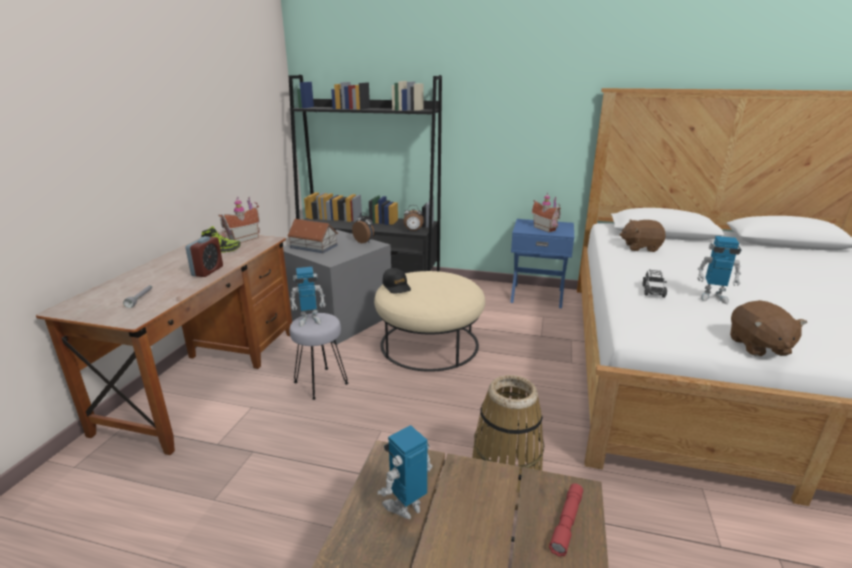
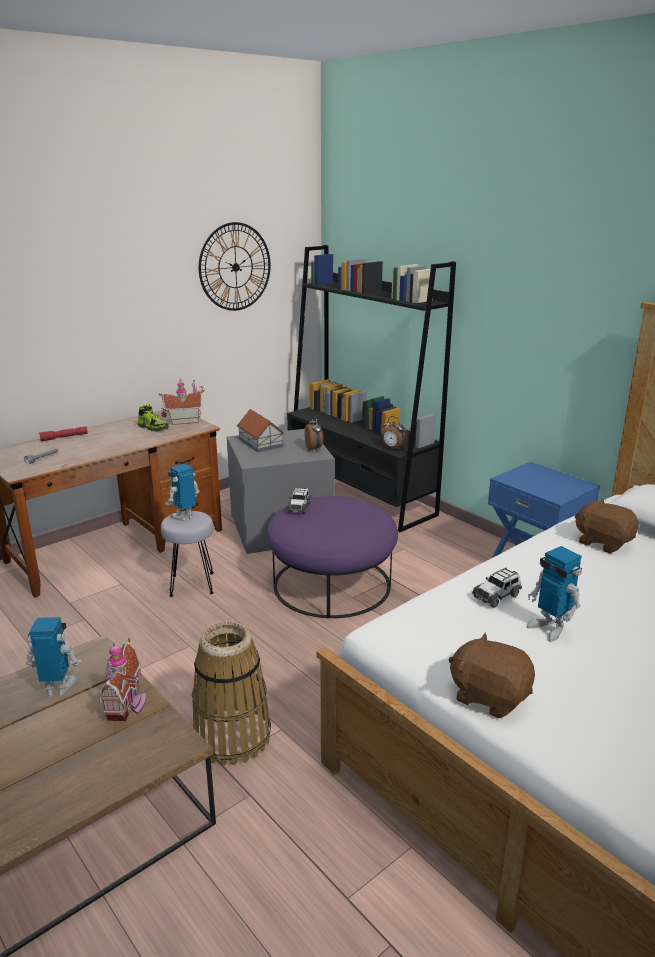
camera: 35 degrees right, 0 degrees up
alarm clock [185,236,223,277] -> none
toy robot [290,267,326,327] -> toy robot turned 120 degrees clockwise [166,463,200,521]
beige ottoman [374,271,485,372] -> purple ottoman [266,496,398,618]
black cap [382,268,411,293] -> toy car [287,487,311,514]
toy house [532,193,561,232] -> toy house moved to [99,638,146,721]
red flashlight [549,483,583,557] -> red flashlight moved to [39,426,88,442]
brown plush toy [730,300,807,356] -> brown plush toy turned 90 degrees clockwise [449,633,535,718]
none -> wall clock [199,222,271,311]

